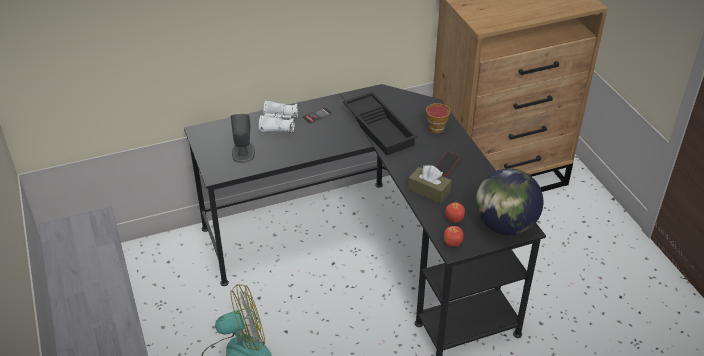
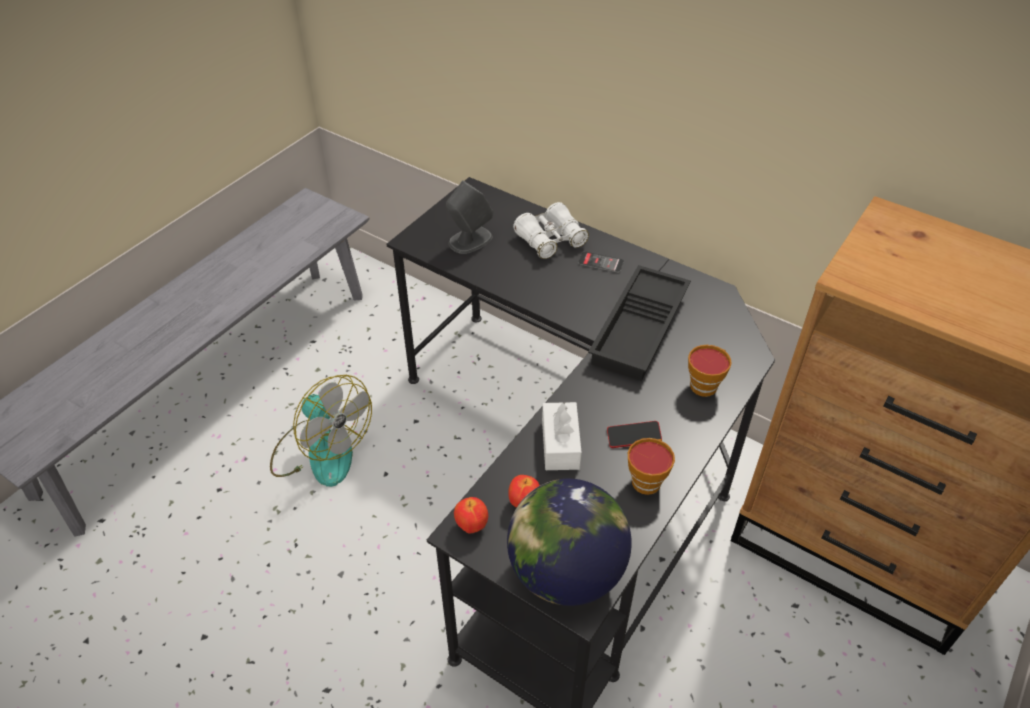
camera: 55 degrees right, 5 degrees up
brown tissue box [408,165,452,204] -> white tissue box [542,402,582,470]
none -> cup [628,438,675,495]

